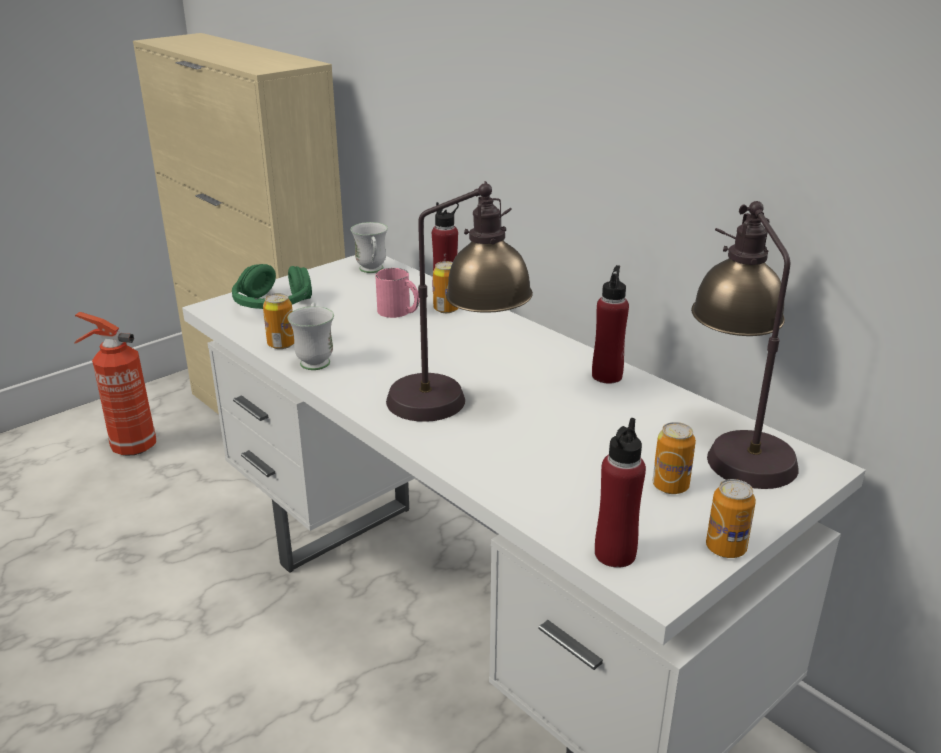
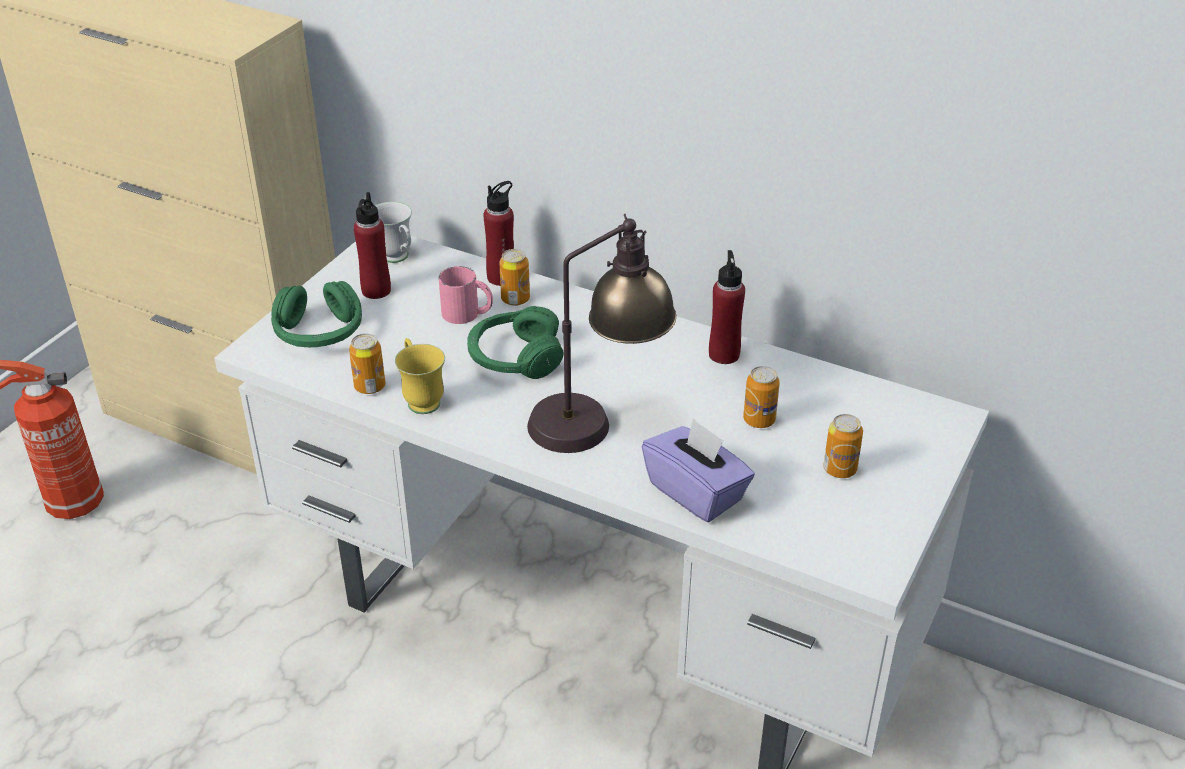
camera: 20 degrees left, 10 degrees up
white mug [288,302,334,370] -> yellow mug [395,338,445,414]
red bottle [595,418,646,568] -> red bottle moved to [354,192,391,299]
table lamp [691,201,799,489] -> none
can [706,479,756,558] -> can moved to [743,366,780,428]
none -> green headphones [467,306,563,379]
none -> purple tissue box [642,418,755,522]

